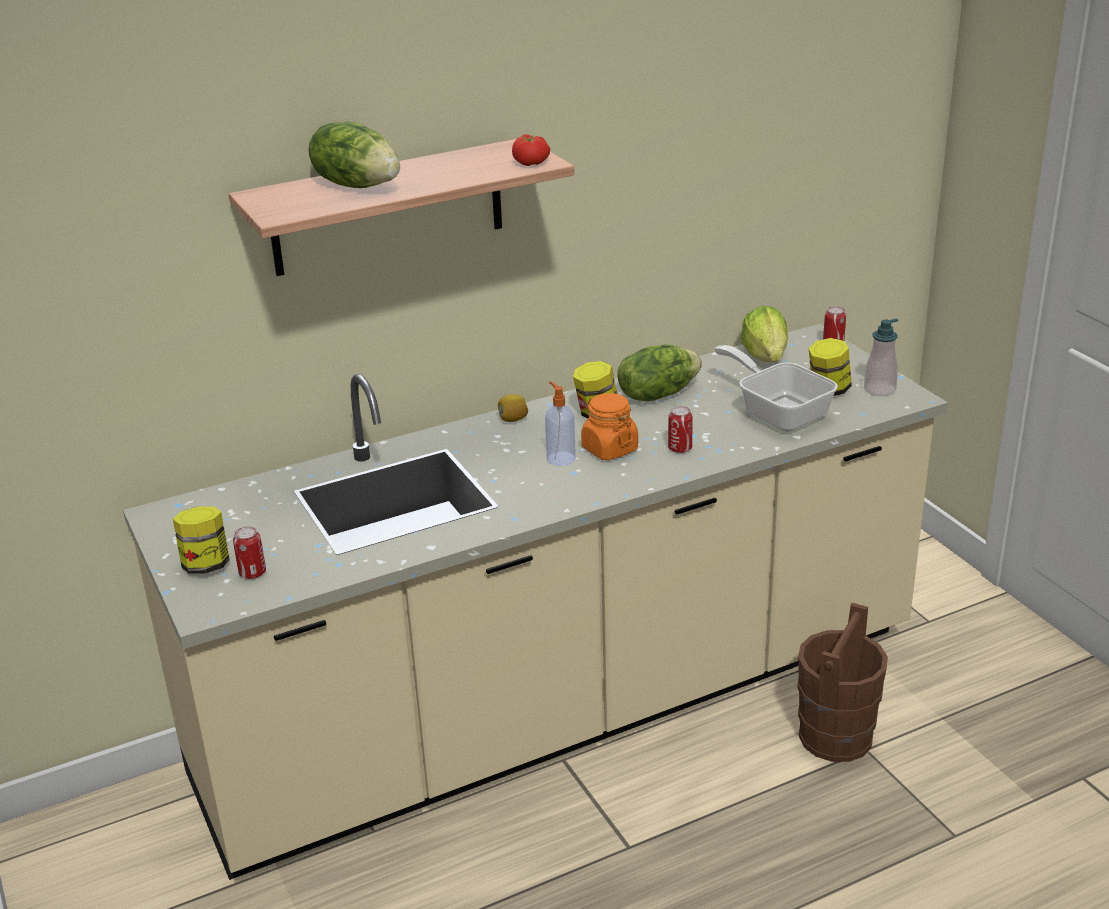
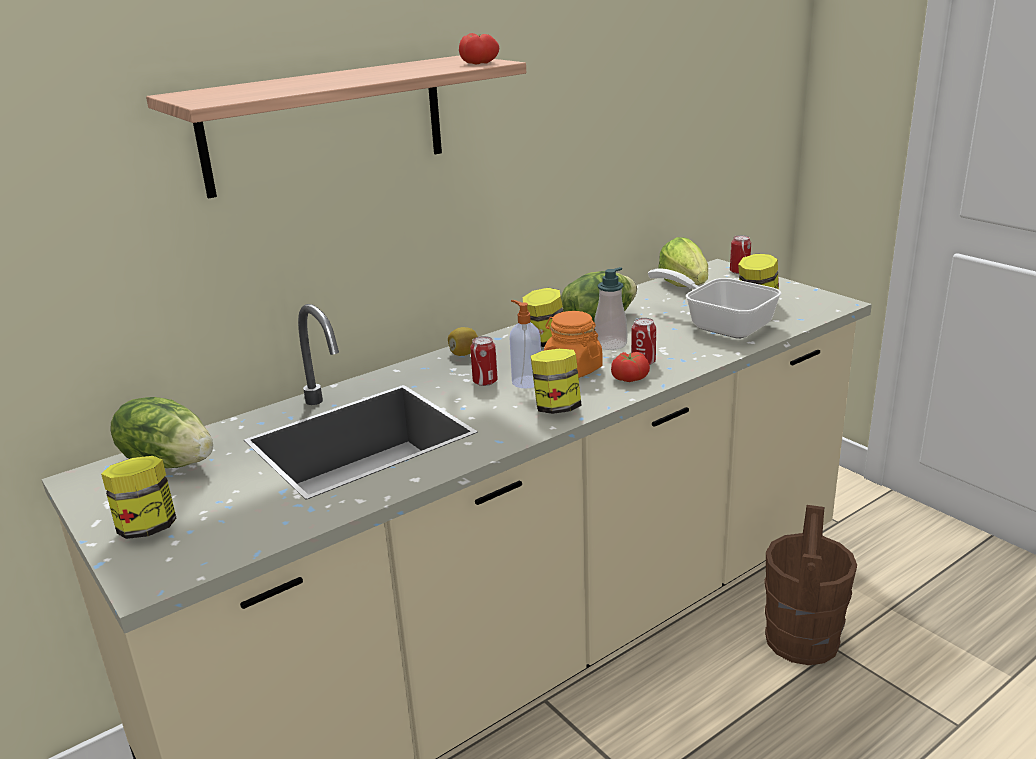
camera: 10 degrees left, 5 degrees down
can [233,526,266,579] -> can moved to [470,336,498,386]
lettuce [308,122,400,188] -> lettuce moved to [110,397,213,468]
soap dispenser [864,319,898,396] -> soap dispenser moved to [594,267,627,350]
none -> jar [531,348,582,414]
none -> tomato [611,352,650,382]

